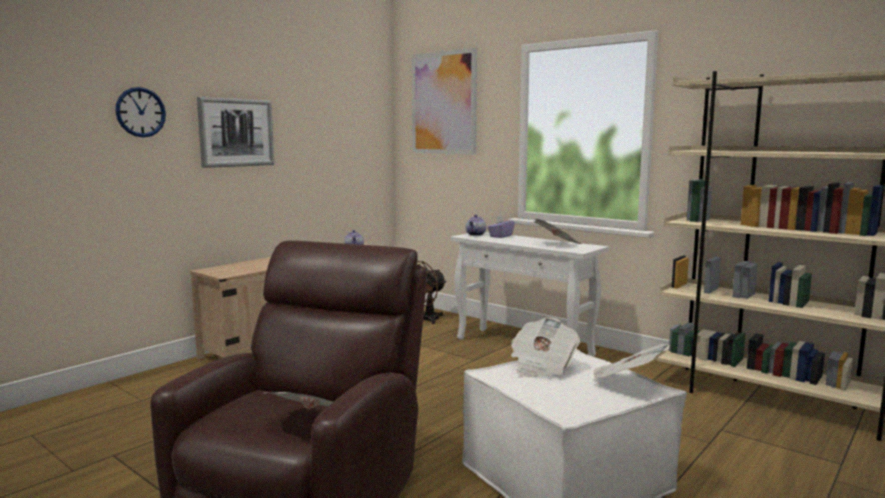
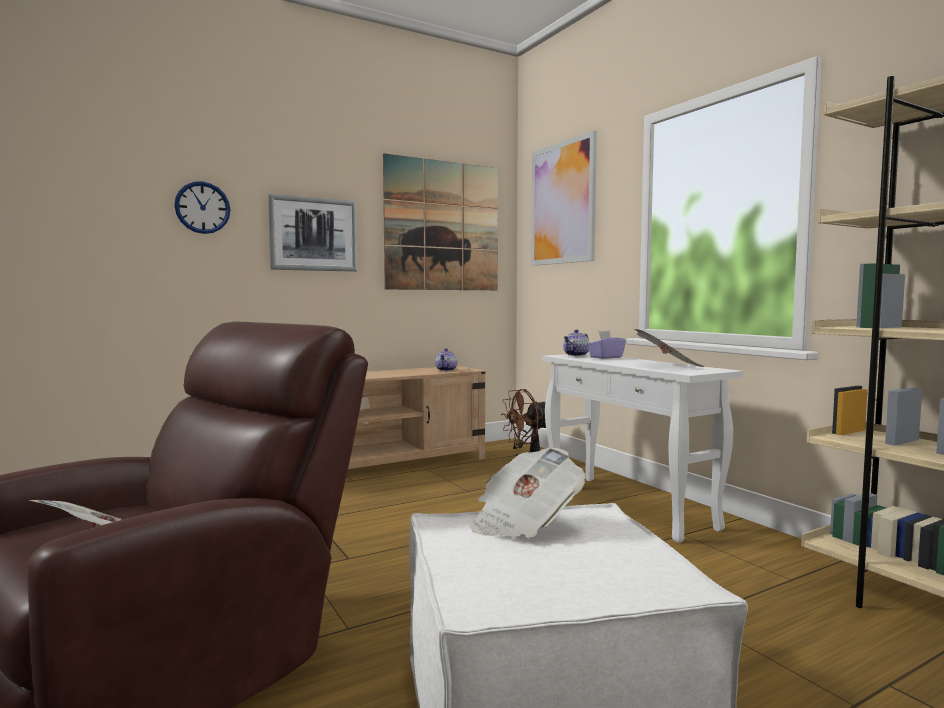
camera: 20 degrees right, 5 degrees down
newspaper [593,343,670,381] -> none
none -> picture [383,153,498,290]

